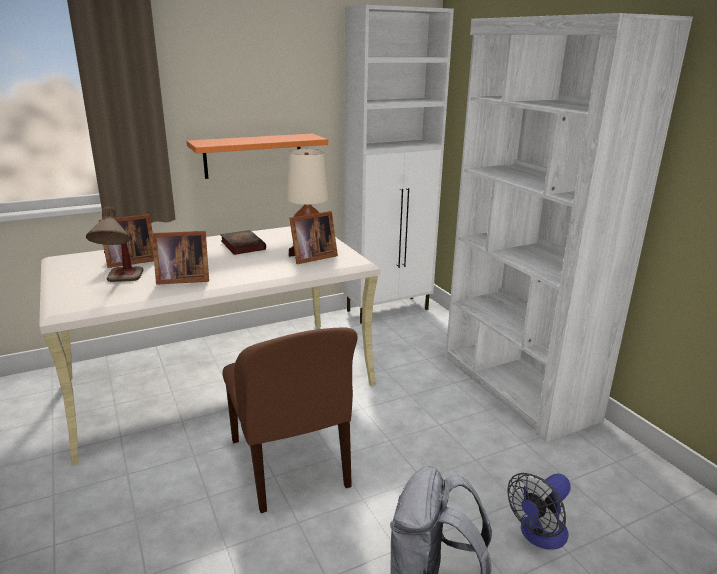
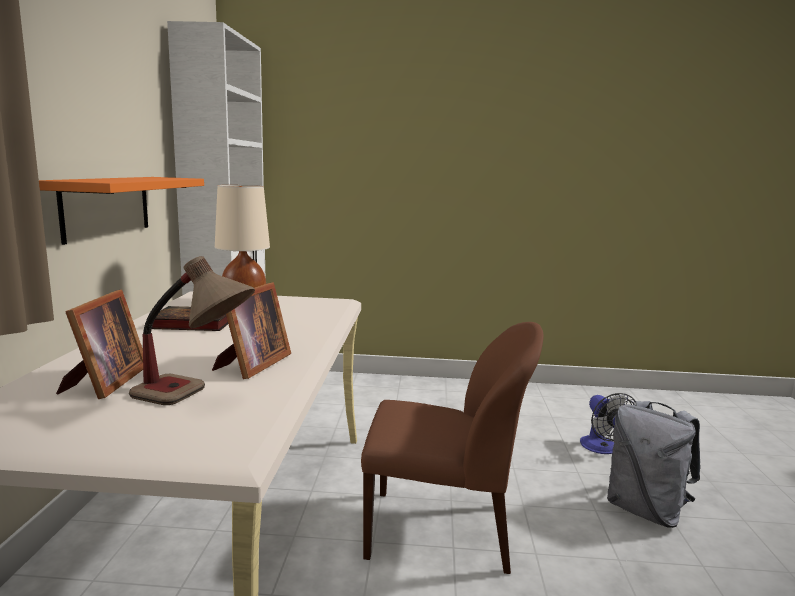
camera: 60 degrees left, 10 degrees down
picture frame [289,211,338,264] -> none
white bookcase [445,13,693,442] -> none

